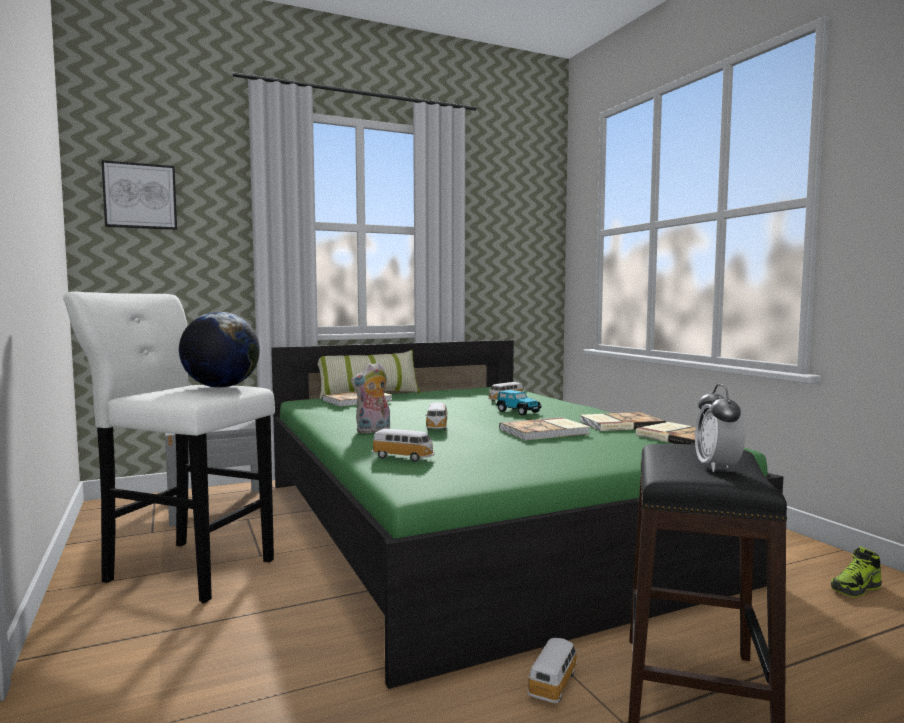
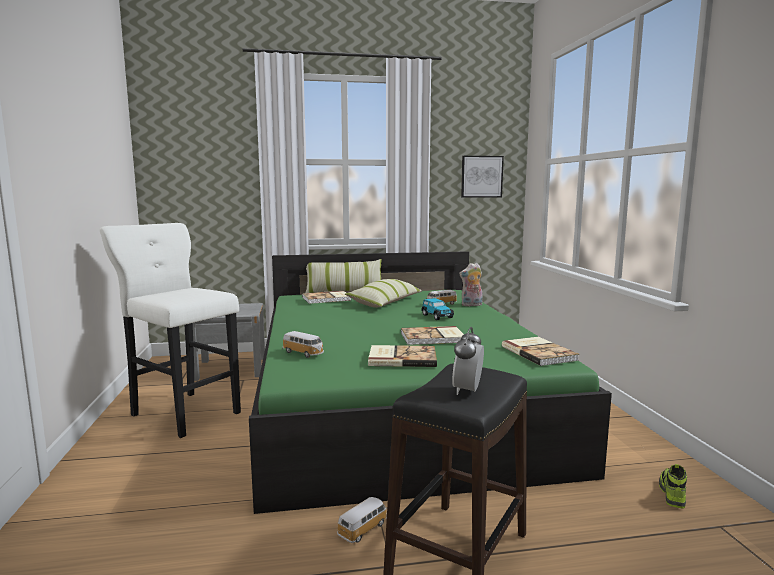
camera: 15 degrees right, 5 degrees up
picture [101,160,177,230] -> picture moved to [461,156,504,198]
globe [179,312,260,388] -> none
plush toy [351,362,390,434] -> plush toy moved to [459,263,483,306]
toy car [425,402,448,430] -> none
book [579,412,666,431] -> book moved to [368,345,437,367]
shoe [831,546,882,597] -> shoe turned 120 degrees clockwise [659,464,687,509]
none -> pillow [345,279,422,308]

